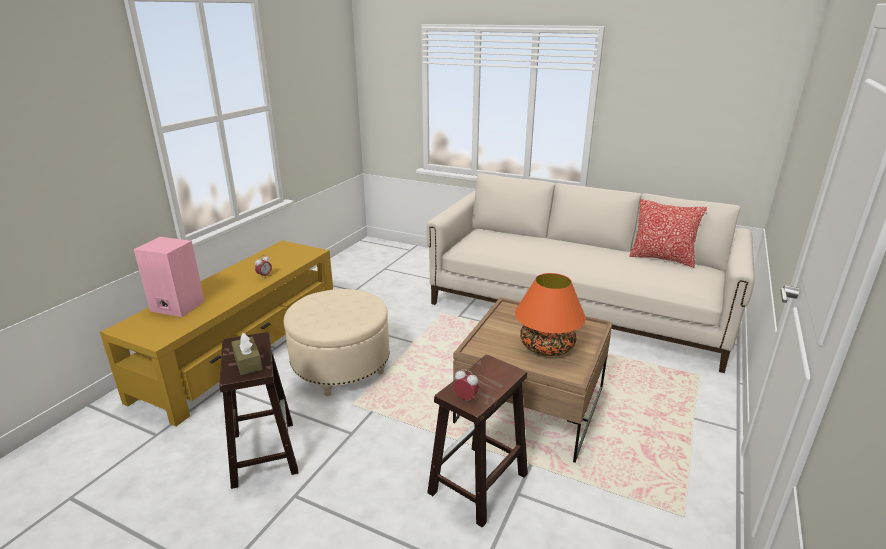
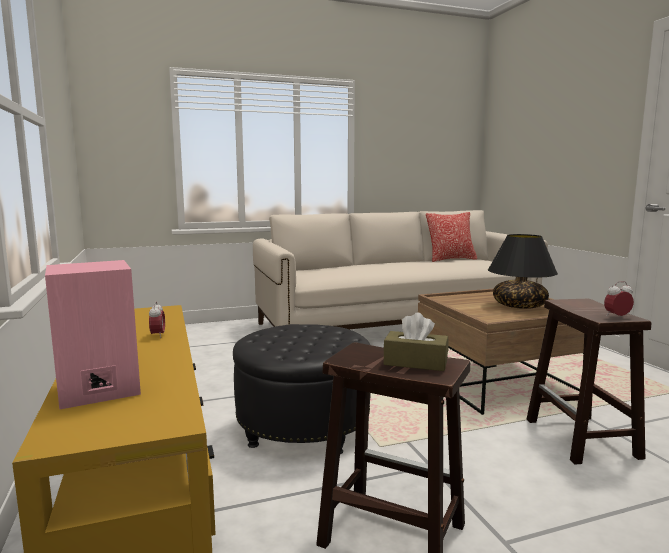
camera: 45 degrees left, 15 degrees down
beige ottoman [284,289,389,396] -> black ottoman [233,324,371,454]
orange table lamp [515,273,586,356] -> black table lamp [488,234,558,309]

